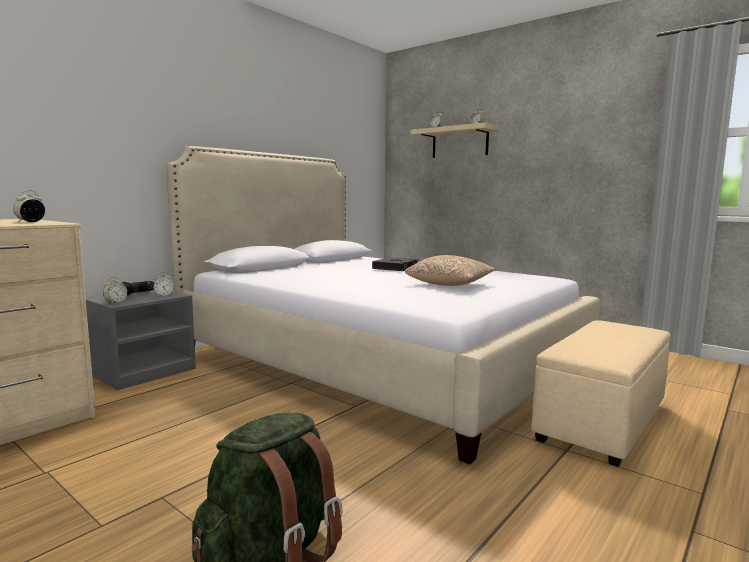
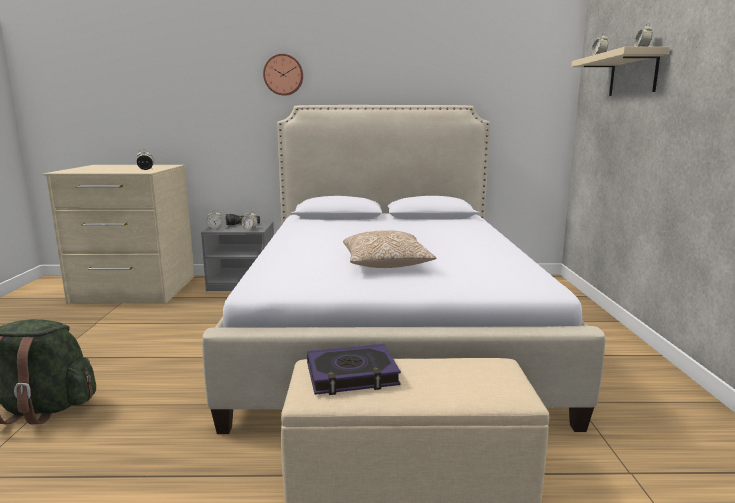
camera: 50 degrees right, 5 degrees up
book [372,257,419,271] -> book moved to [307,344,401,395]
none -> wall clock [263,54,303,96]

